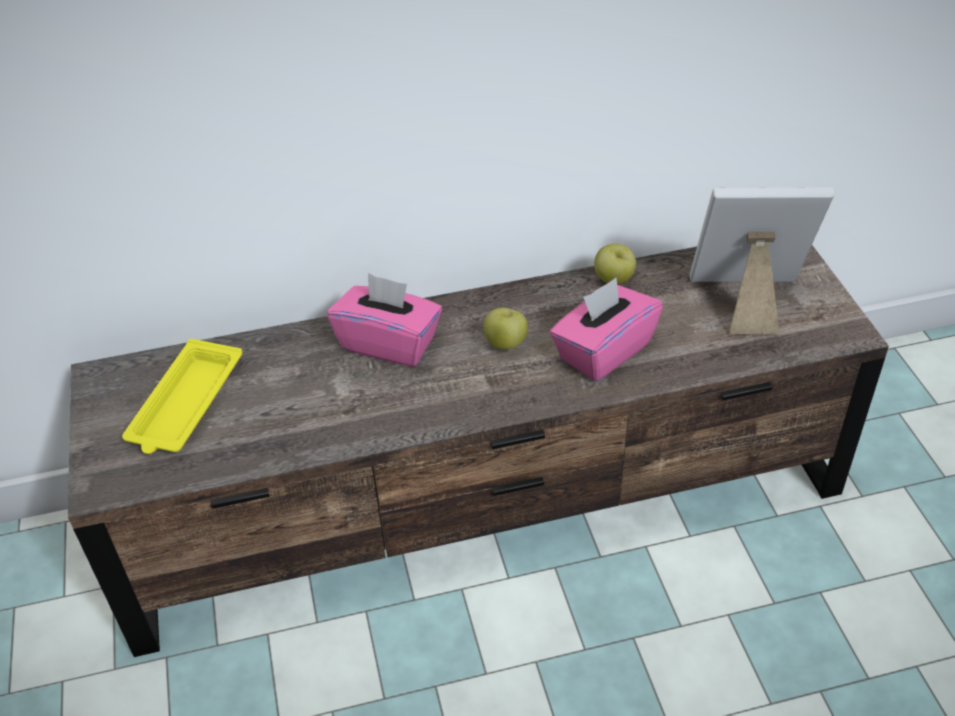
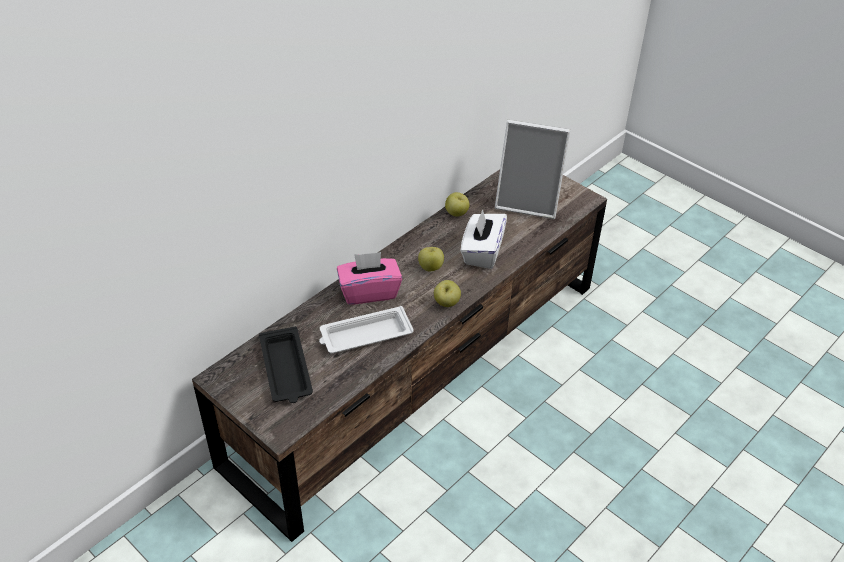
camera: 35 degrees left, 0 degrees up
yellow tray [122,339,242,454] -> black tray [259,327,313,403]
pink tissue box [550,278,663,381] -> white tissue box [461,209,507,269]
picture frame [690,187,834,334] -> picture frame turned 135 degrees counterclockwise [495,120,570,219]
none -> white tray [319,306,414,353]
none -> apple [434,280,461,307]

